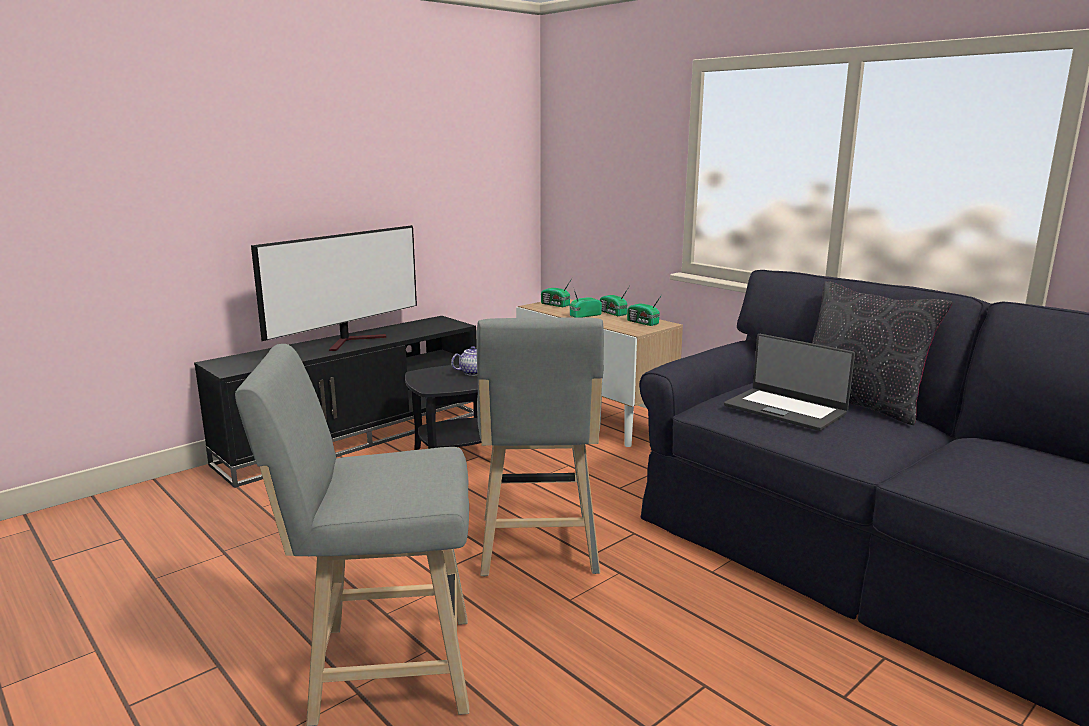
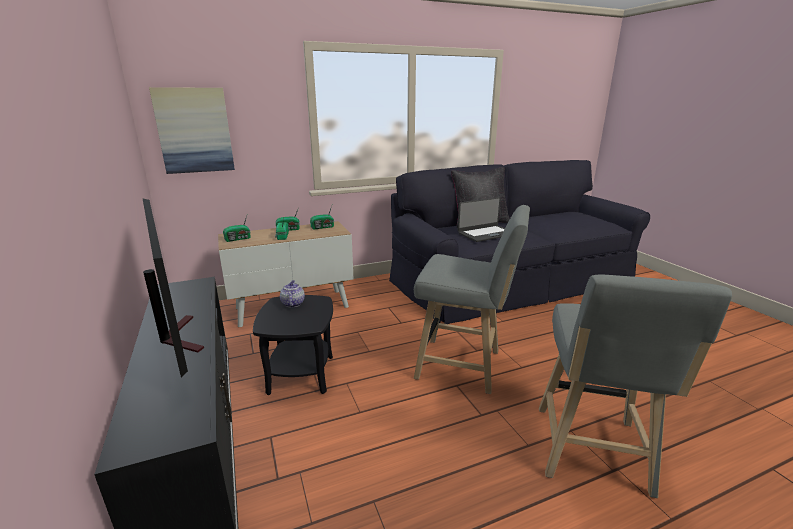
camera: 70 degrees left, 5 degrees up
none -> picture [149,87,235,174]

